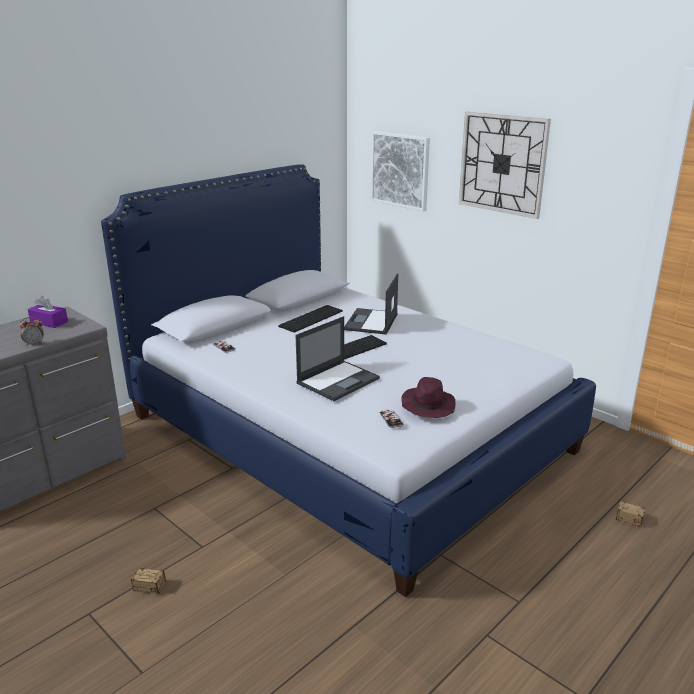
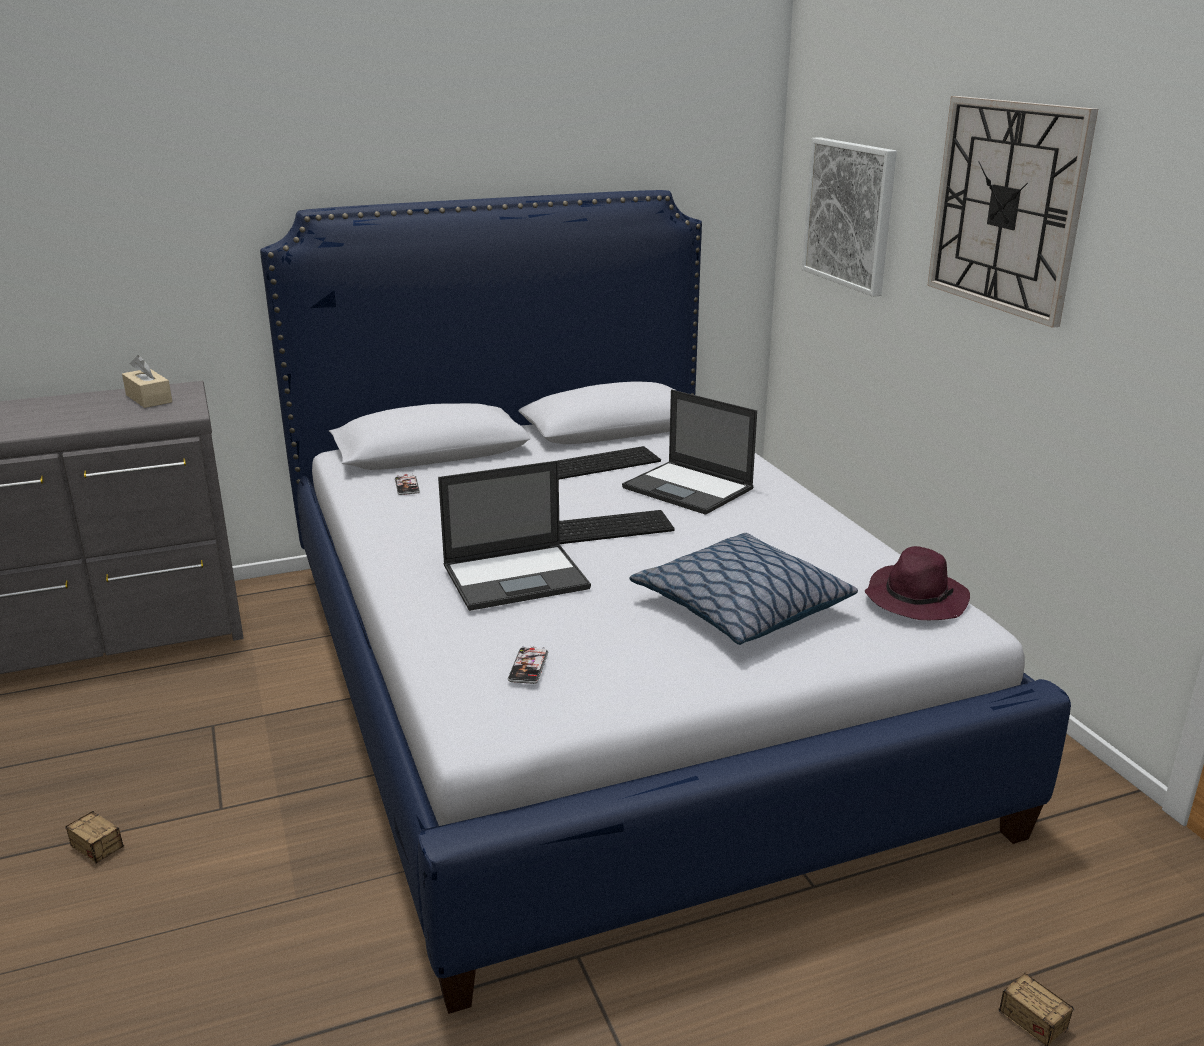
camera: 25 degrees right, 0 degrees up
alarm clock [19,317,44,346] -> none
purple tissue box [28,296,68,328] -> beige tissue box [122,355,172,408]
laptop [344,273,398,335] -> laptop turned 90 degrees counterclockwise [622,389,757,515]
purple hat [401,377,455,418] -> purple hat moved to [865,546,970,621]
none -> pillow [629,533,858,645]

